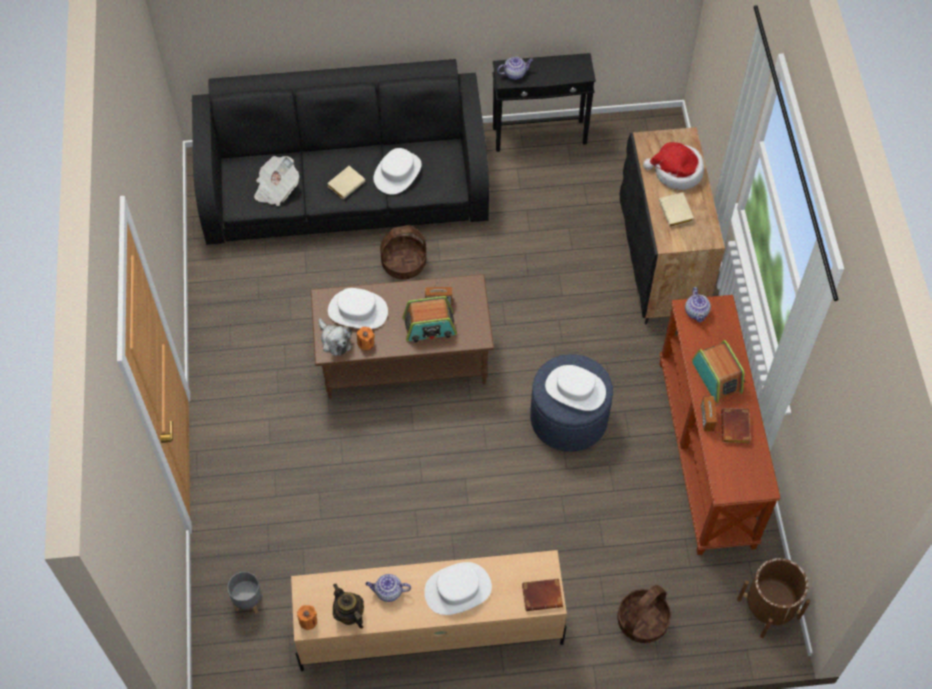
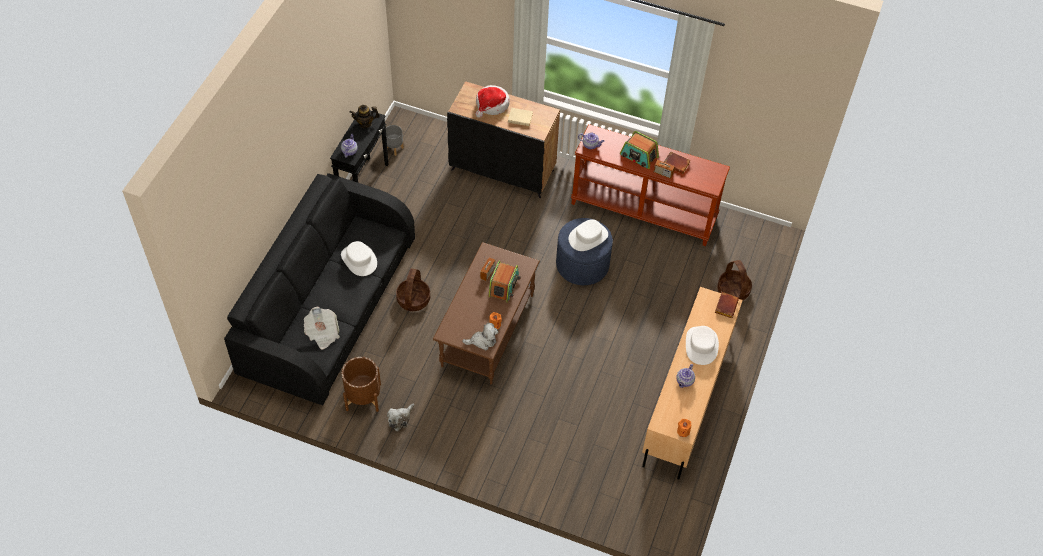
camera: 65 degrees left, 5 degrees down
grey planter [227,572,262,614] -> grey planter moved to [386,125,404,156]
beige book [327,166,365,199] -> none
white hat [328,288,388,329] -> none
teapot [333,584,364,628] -> teapot moved to [350,105,380,128]
radio [692,340,745,403] -> radio turned 150 degrees counterclockwise [620,131,659,169]
brown planter [737,558,810,638] -> brown planter moved to [342,357,381,412]
none -> plush toy [387,403,414,432]

